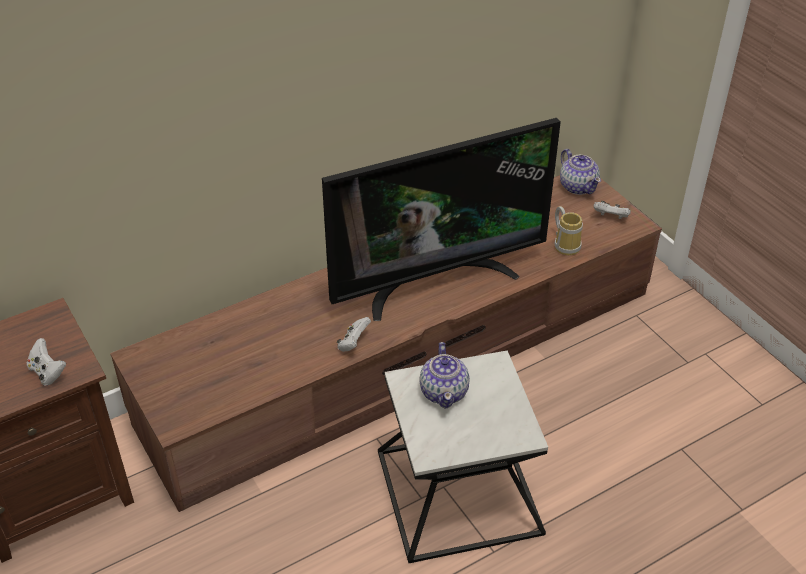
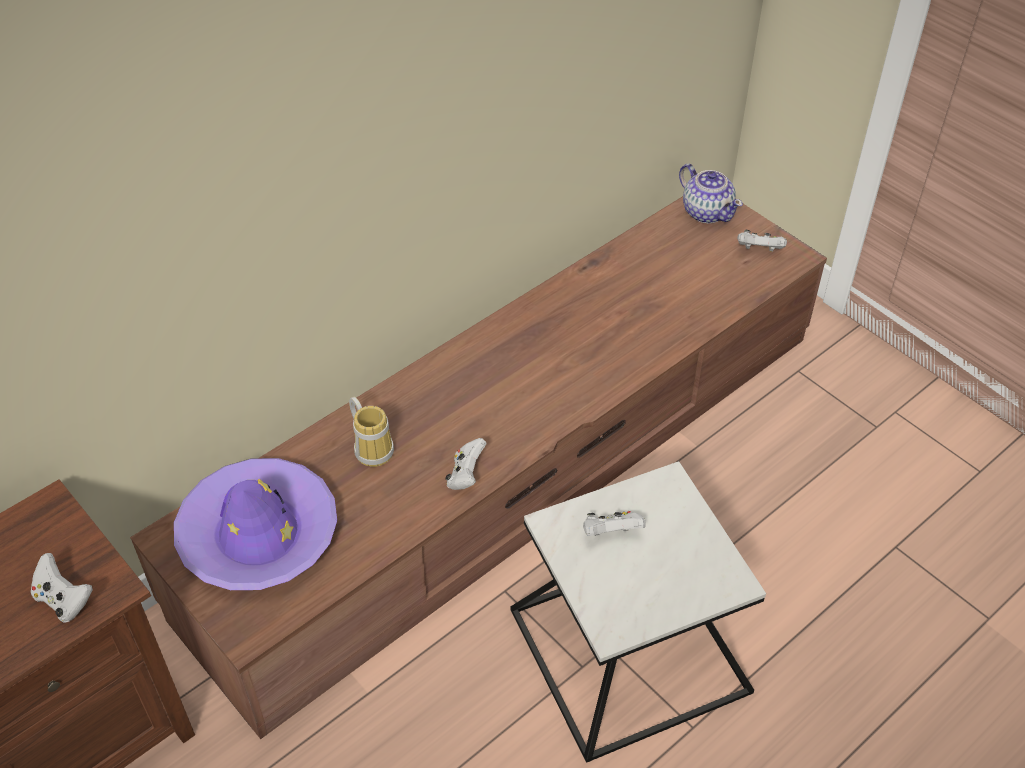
camera: 10 degrees left, 5 degrees up
television [322,118,561,321] -> none
teapot [419,342,470,409] -> white game controller [583,511,646,536]
mug [554,206,583,255] -> mug moved to [349,396,394,467]
none -> purple hat [174,458,337,590]

